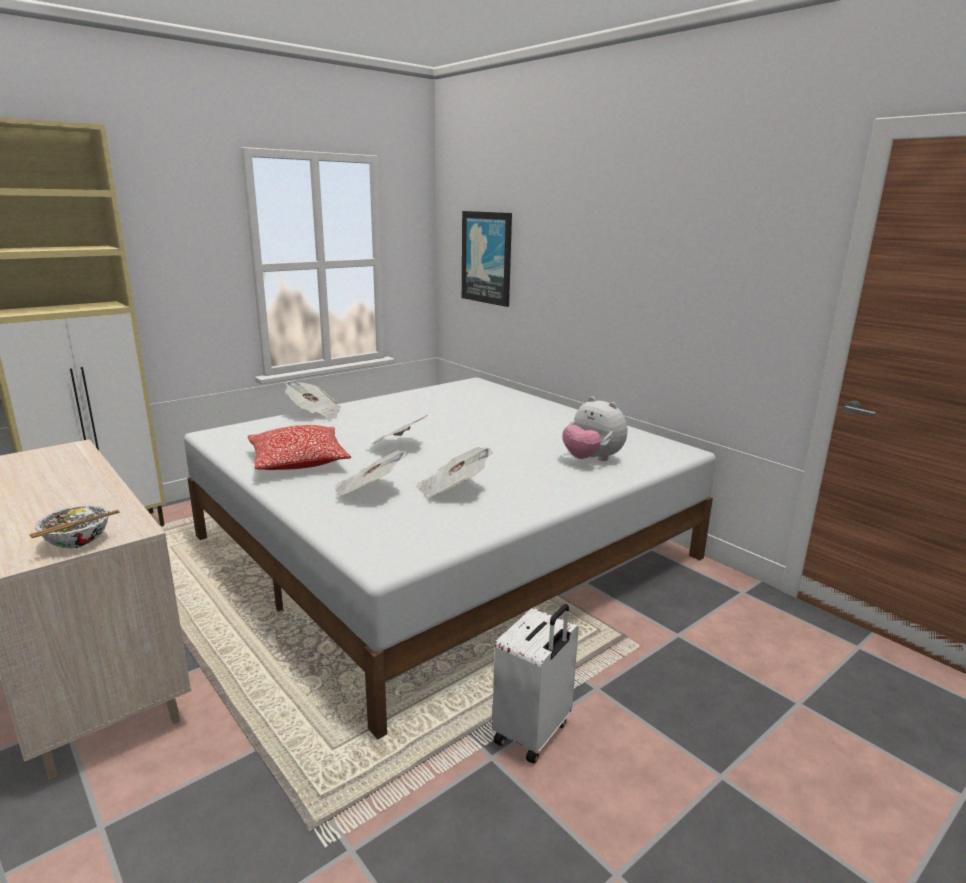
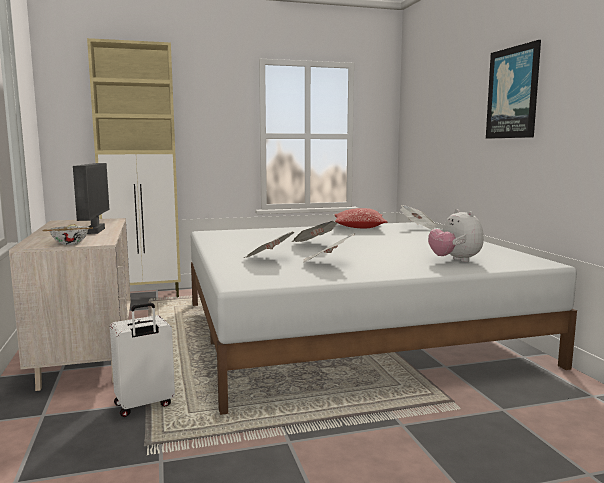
camera: 25 degrees right, 10 degrees down
pillow [248,425,351,470] -> pillow moved to [334,208,388,228]
newspaper [285,381,341,419] -> newspaper moved to [400,205,437,230]
picture [462,211,512,307] -> picture moved to [486,40,541,139]
white suitcase [492,604,579,763] -> white suitcase moved to [110,303,175,417]
none -> monitor [73,163,109,234]

